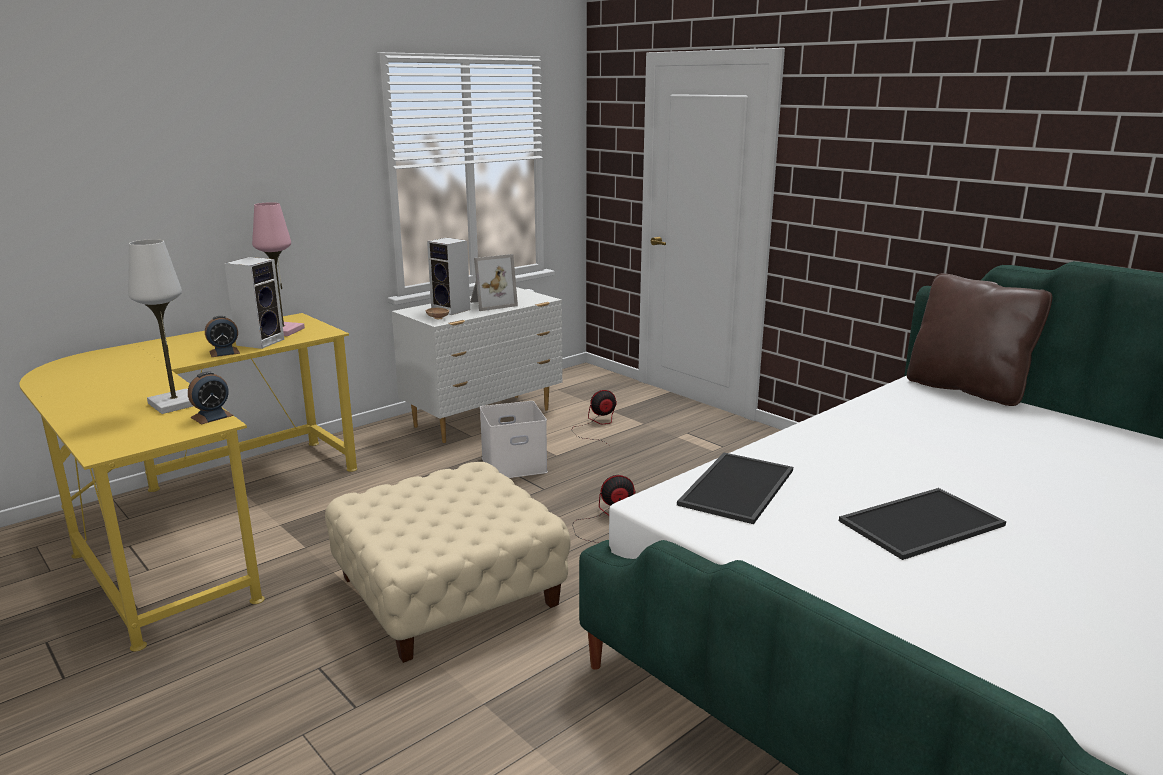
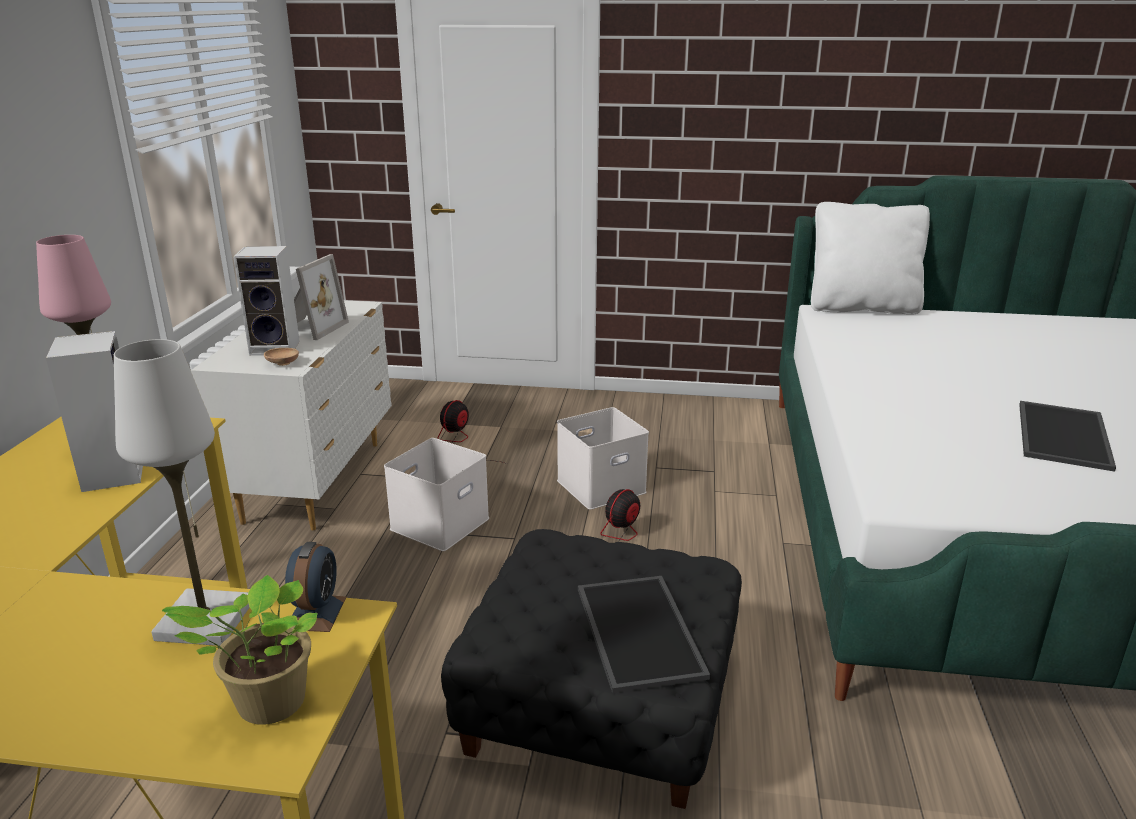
camera: 40 degrees left, 5 degrees up
alarm clock [205,316,240,357] -> none
beige ottoman [325,462,570,663] -> black ottoman [441,529,742,809]
tray [677,453,793,524] -> tray moved to [578,576,710,693]
brown pillow [907,273,1052,406] -> white pillow [811,202,930,315]
none -> potted plant [162,575,318,725]
none -> white storage box [557,407,649,510]

